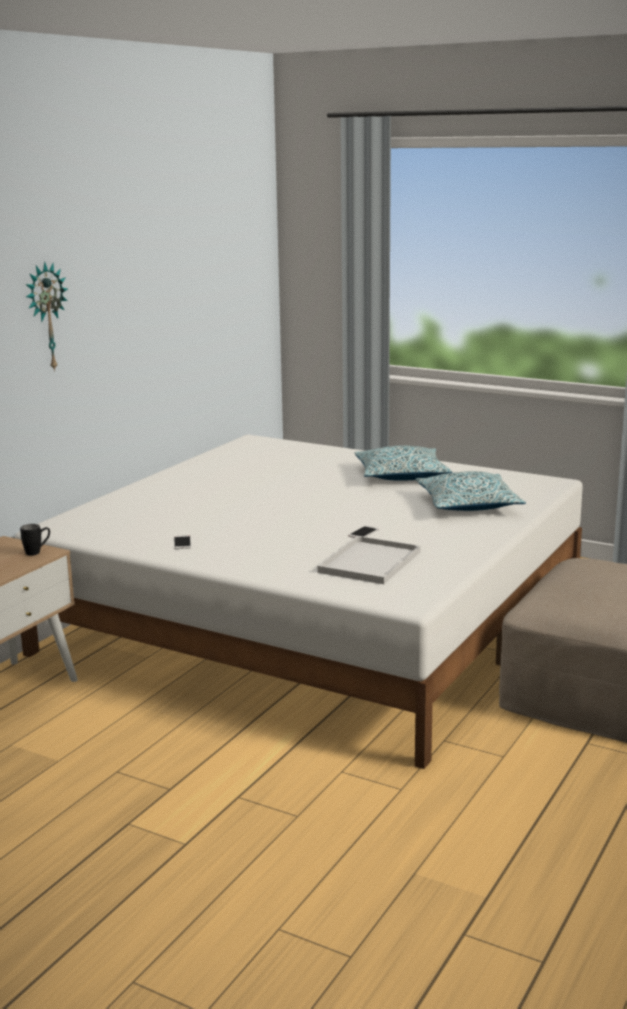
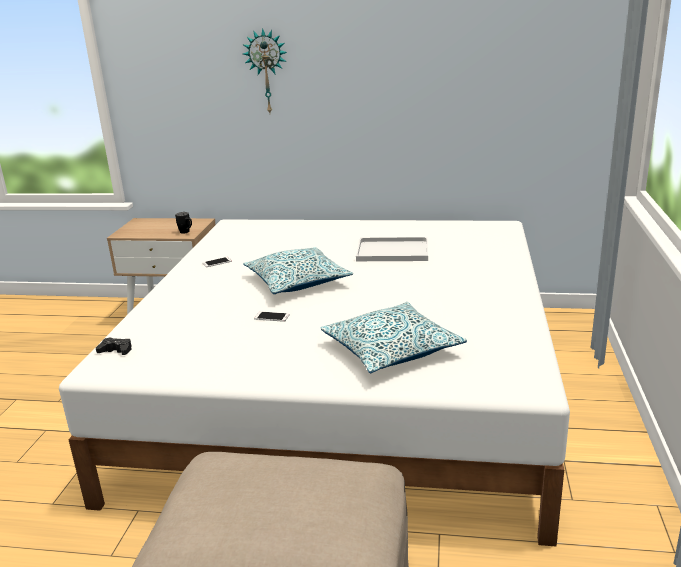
camera: 70 degrees right, 5 degrees up
white tray [317,536,421,584] -> white tray moved to [356,237,428,261]
pillow [354,446,452,481] -> pillow moved to [243,247,353,294]
none -> black game controller [96,338,132,355]

